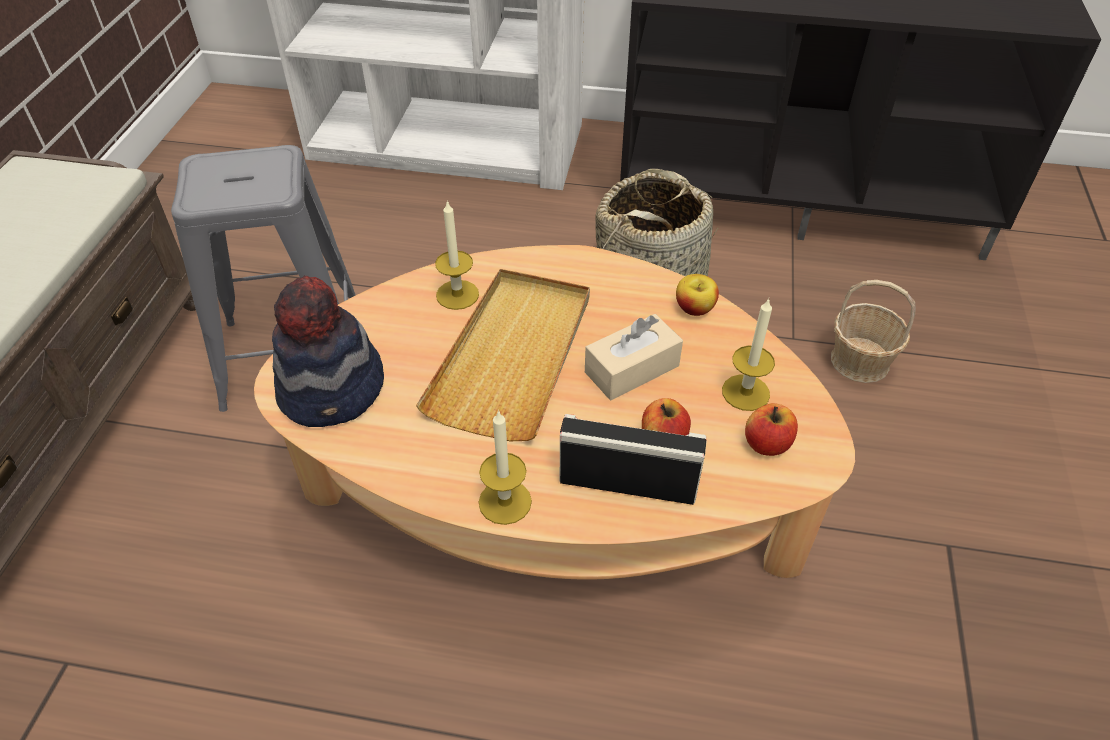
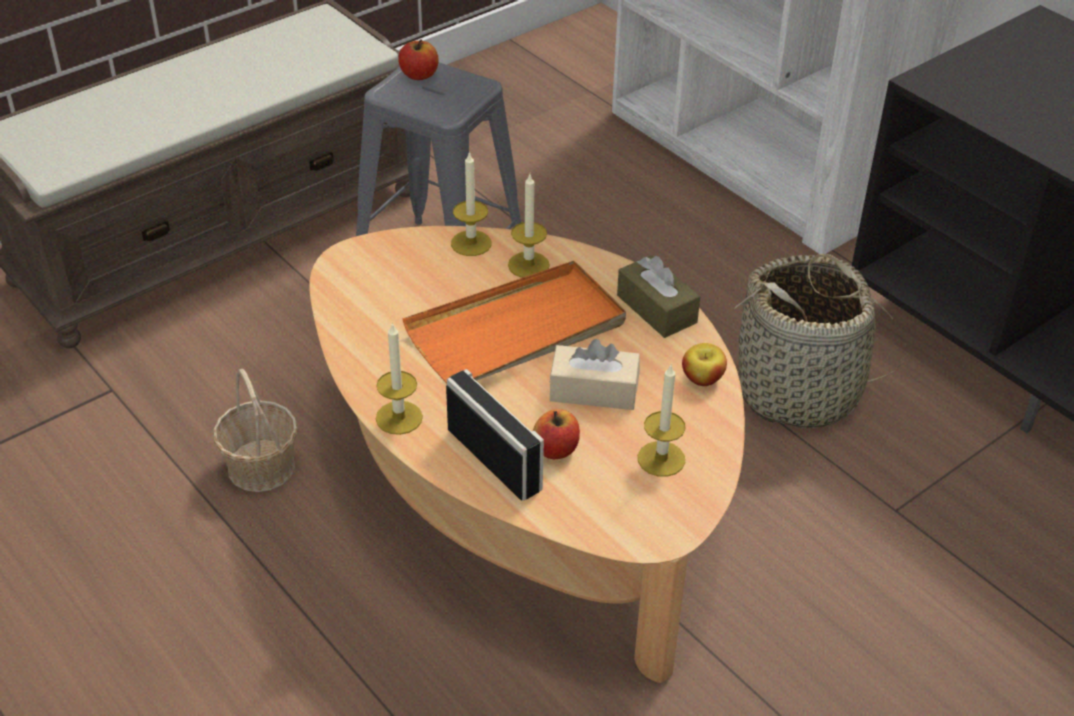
camera: 40 degrees right, 5 degrees down
hat [272,276,384,427] -> none
beige tray [416,269,590,441] -> orange tray [402,261,626,384]
apple [745,403,798,456] -> apple moved to [398,39,439,80]
basket [831,280,916,383] -> basket moved to [213,369,298,492]
none -> candle [451,152,492,256]
none -> brown tissue box [617,255,700,338]

